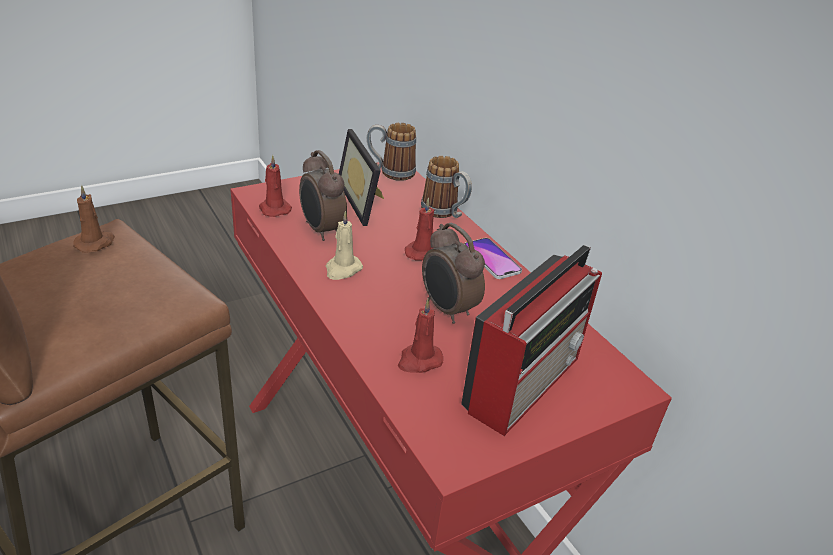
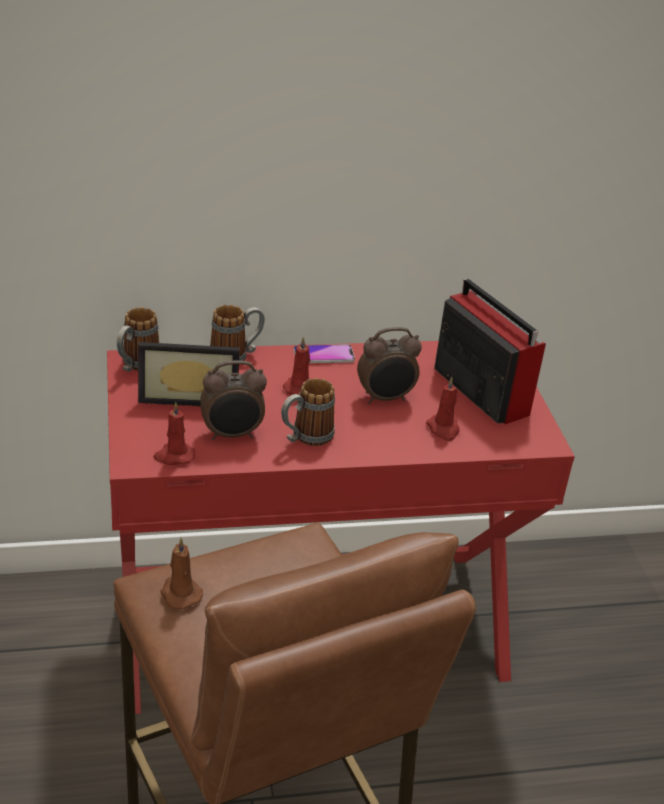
camera: 70 degrees left, 0 degrees up
beige candle [326,211,363,280] -> mug [281,378,335,446]

